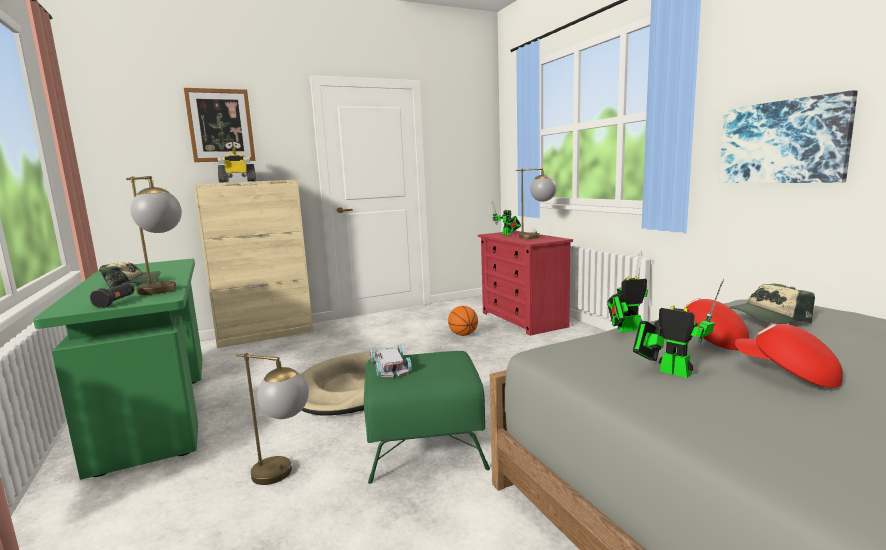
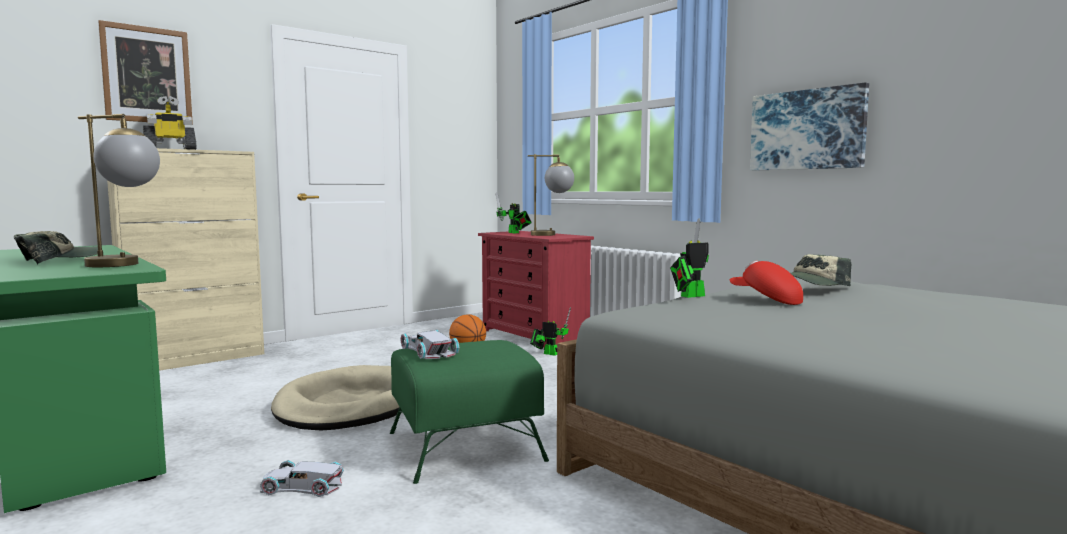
camera: 15 degrees left, 5 degrees down
black flashlight [90,282,134,308] -> none
table lamp [236,353,309,485] -> white toy car [260,460,344,497]
toy robot [633,278,724,378] -> toy robot moved to [530,307,571,356]
red cap [735,323,843,388] -> none

